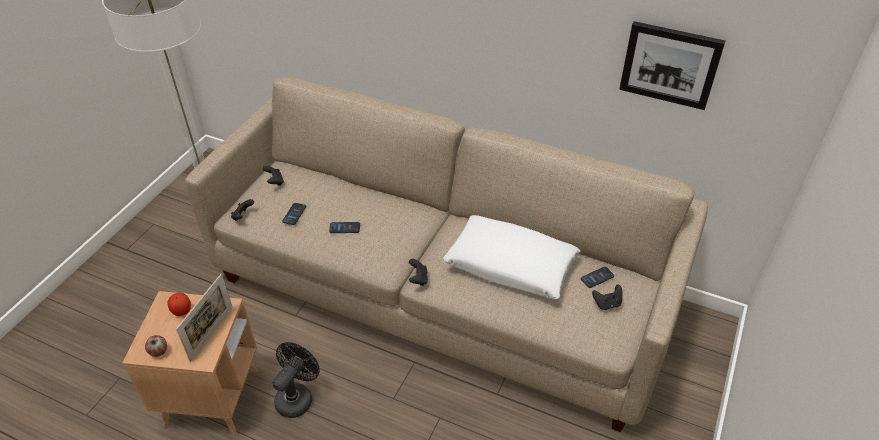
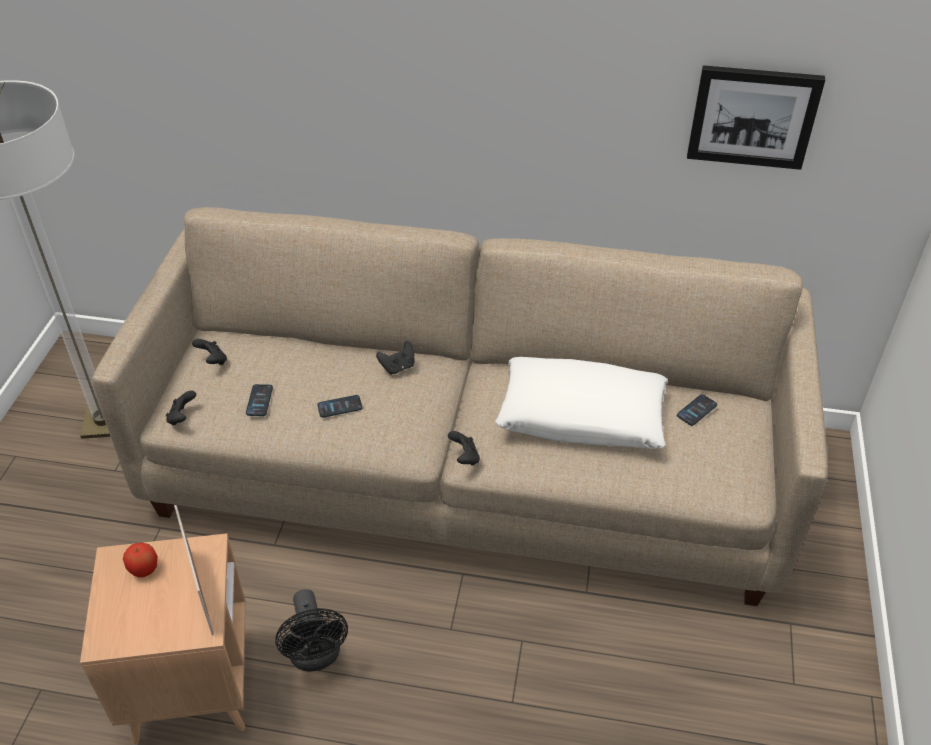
camera: 15 degrees left, 0 degrees up
apple [145,335,167,357] -> none
picture frame [176,274,233,362] -> picture frame turned 150 degrees clockwise [174,505,214,635]
black fan [272,342,320,418] -> black fan turned 150 degrees clockwise [275,589,348,672]
black game controller [592,284,623,310] -> black game controller moved to [376,341,415,374]

